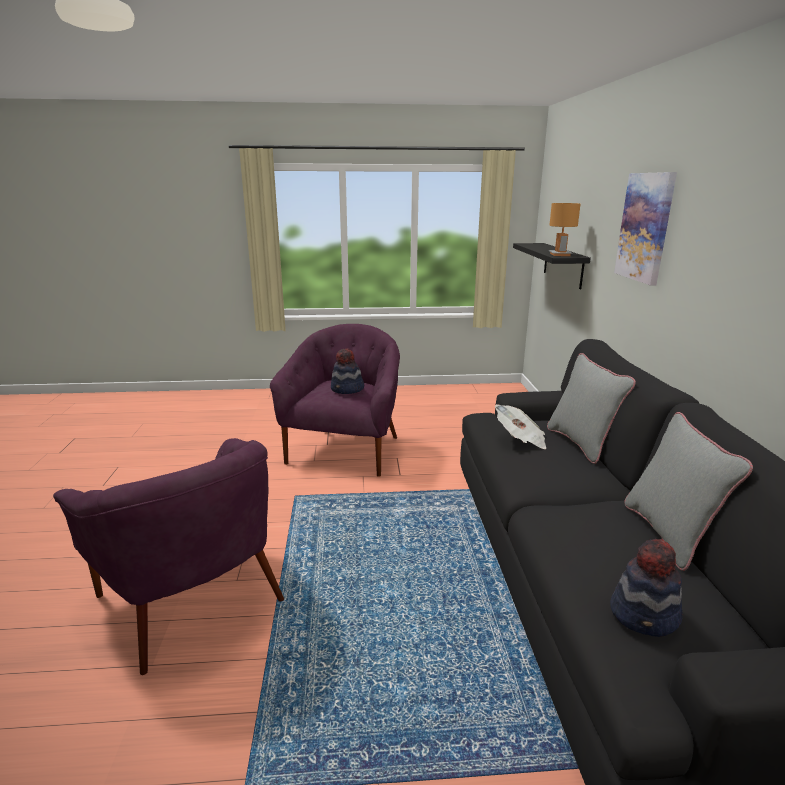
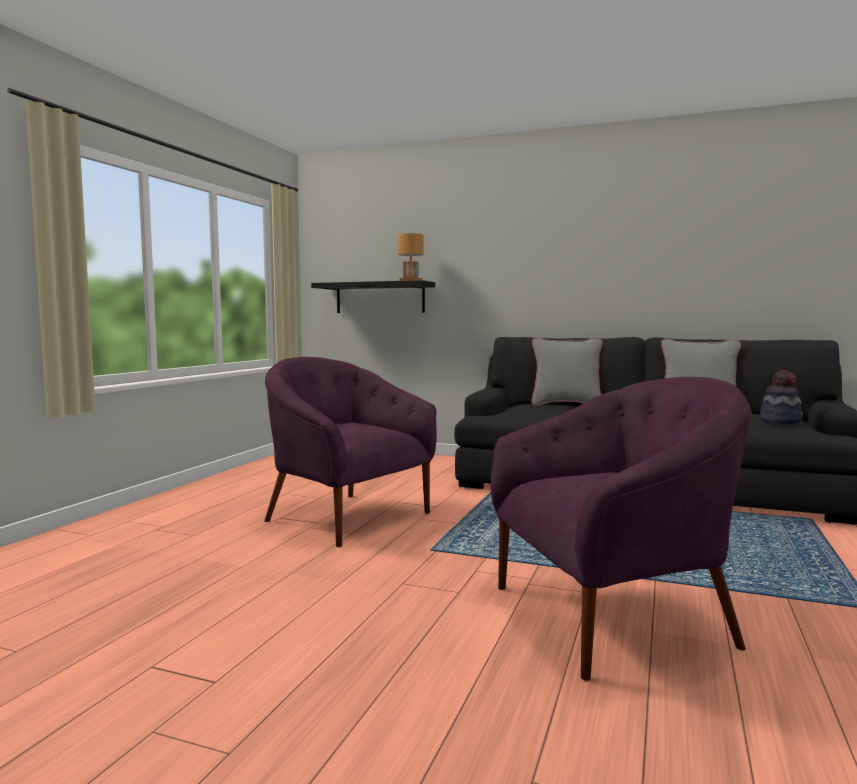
camera: 65 degrees left, 15 degrees down
hat [331,349,364,394] -> none
newspaper [495,404,546,449] -> none
picture [614,172,677,285] -> none

